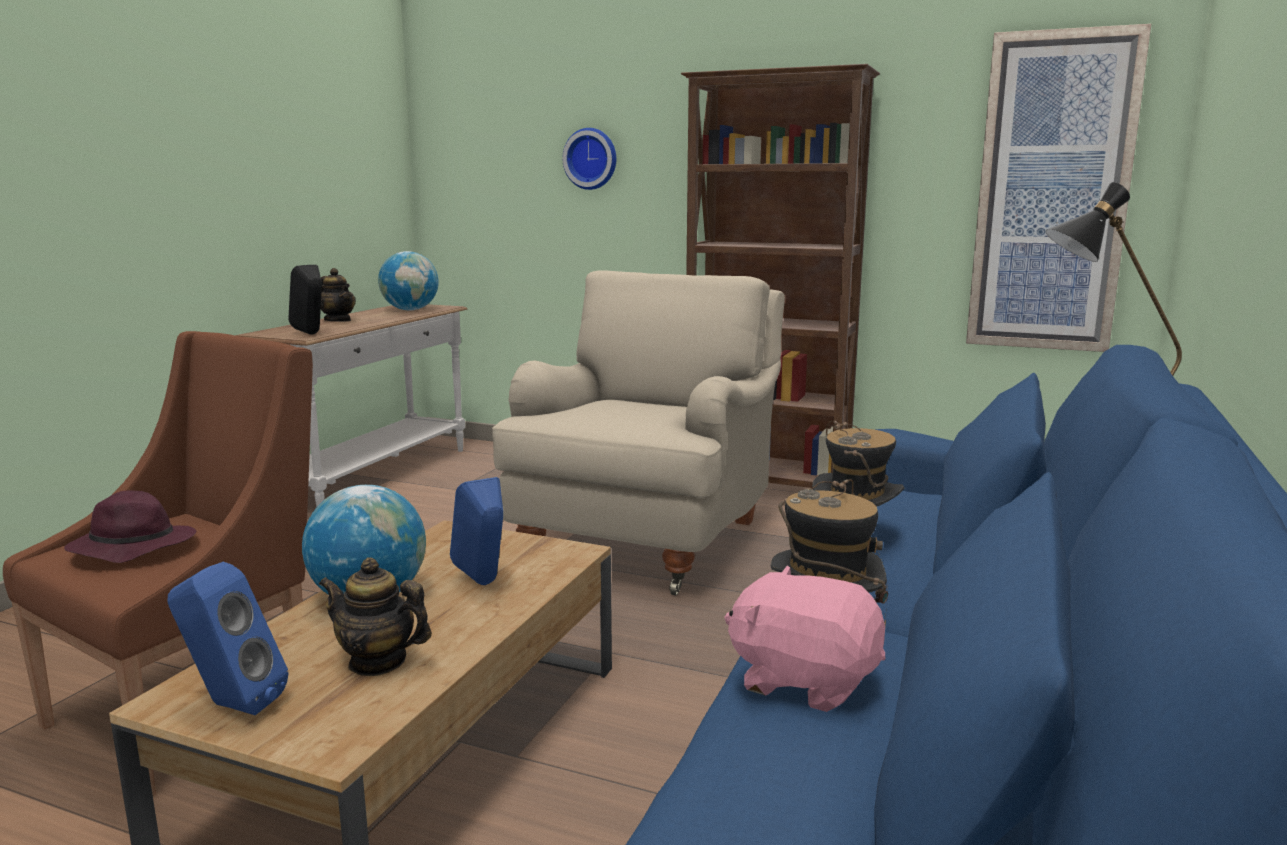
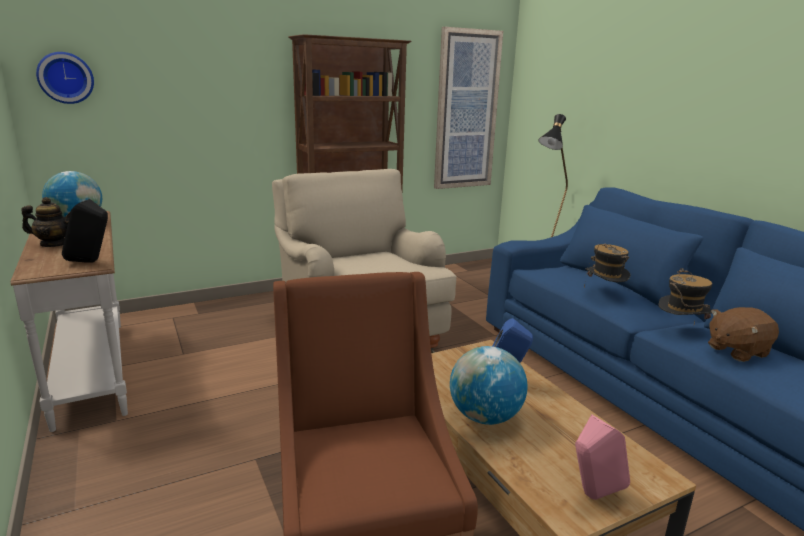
camera: 50 degrees left, 5 degrees up
purple hat [64,490,196,563] -> none
blue speaker [167,562,288,715] -> pink speaker [575,414,630,500]
teapot [319,557,432,676] -> none
wall clock [562,128,616,190] -> wall clock moved to [36,52,94,104]
pink plush toy [724,565,885,712] -> brown plush toy [708,307,779,362]

